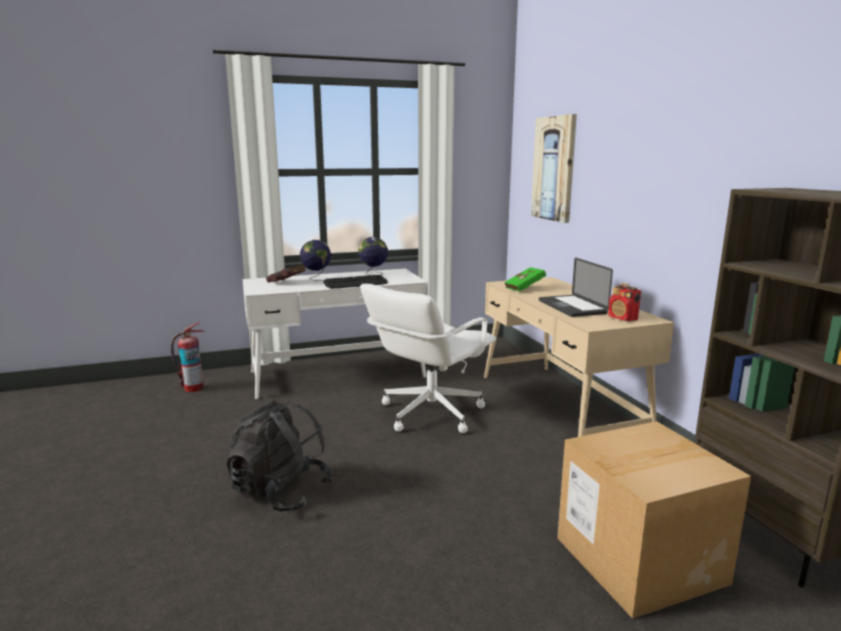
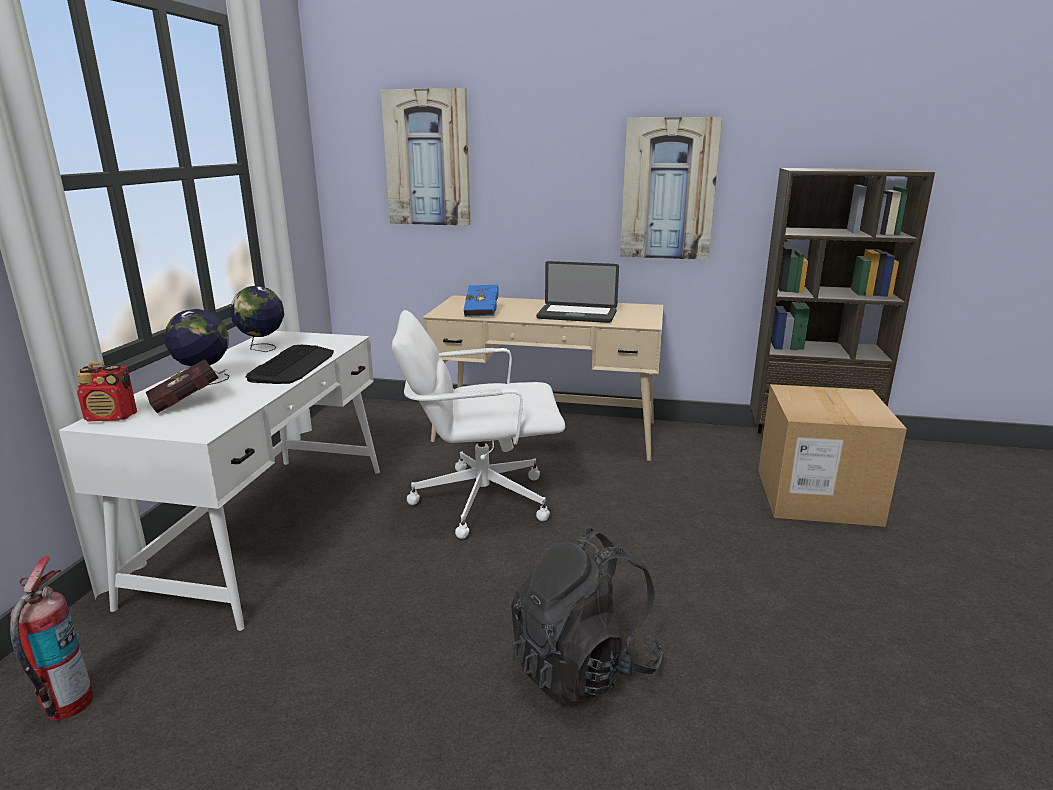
camera: 60 degrees left, 5 degrees up
white office chair [360,284,496,433] -> white office chair turned 105 degrees clockwise [392,310,565,539]
green book [504,267,546,292] -> blue book [464,285,499,317]
radio [608,283,641,321] -> radio moved to [76,362,137,421]
none -> picture [620,117,722,260]

